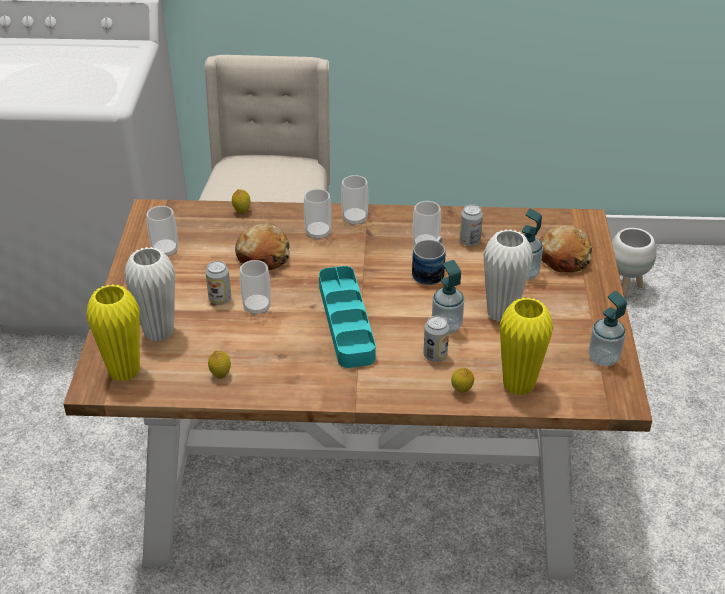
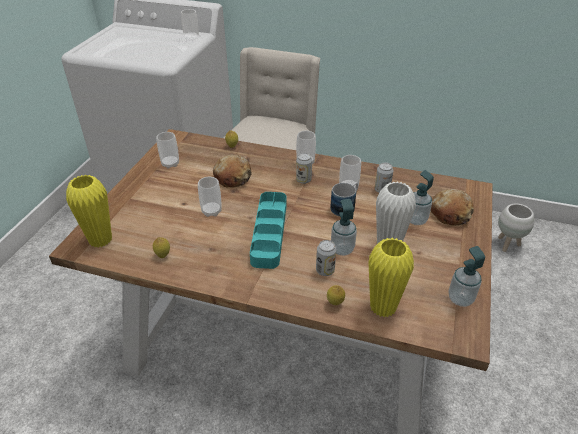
camera: 15 degrees right, 0 degrees up
white vase [124,247,175,342] -> none
can [205,261,231,305] -> can moved to [296,153,312,184]
cup [304,189,332,240] -> cup moved to [181,9,199,41]

